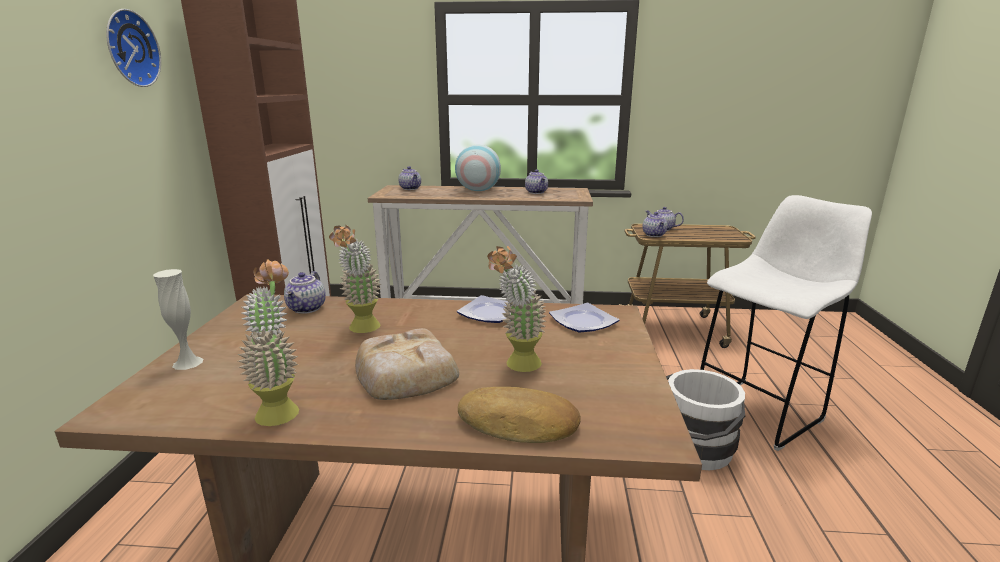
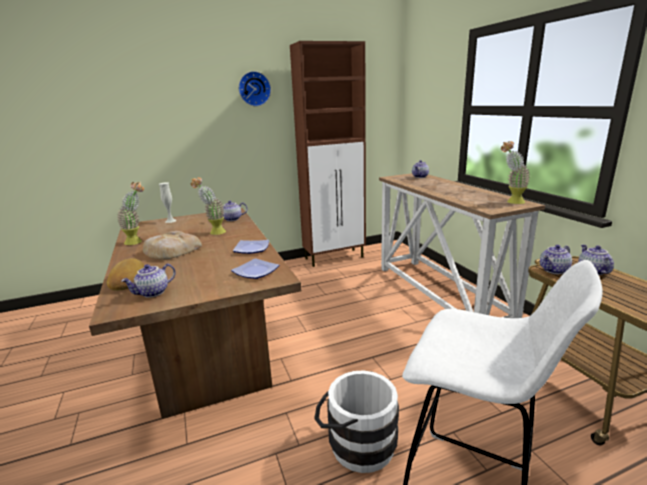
camera: 65 degrees right, 0 degrees up
vase [455,145,501,191] -> none
potted plant [487,246,547,372] -> potted plant moved to [501,141,530,204]
teapot [525,169,548,194] -> teapot moved to [121,264,176,298]

